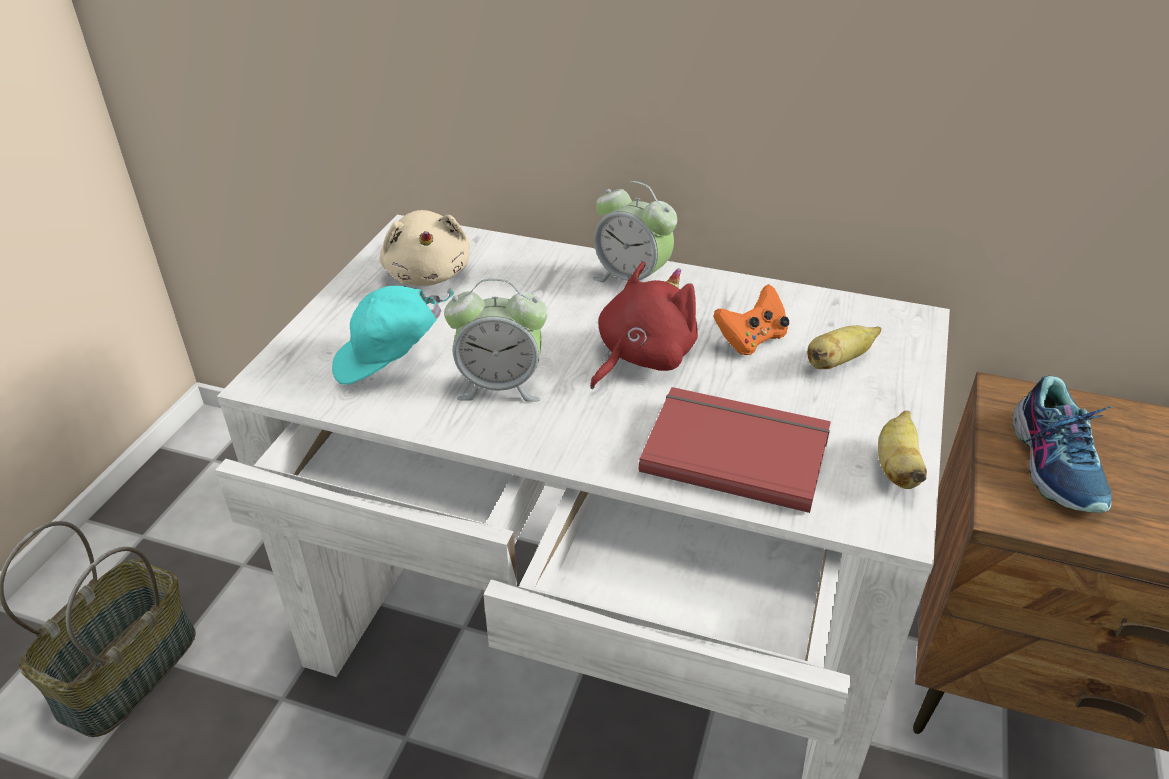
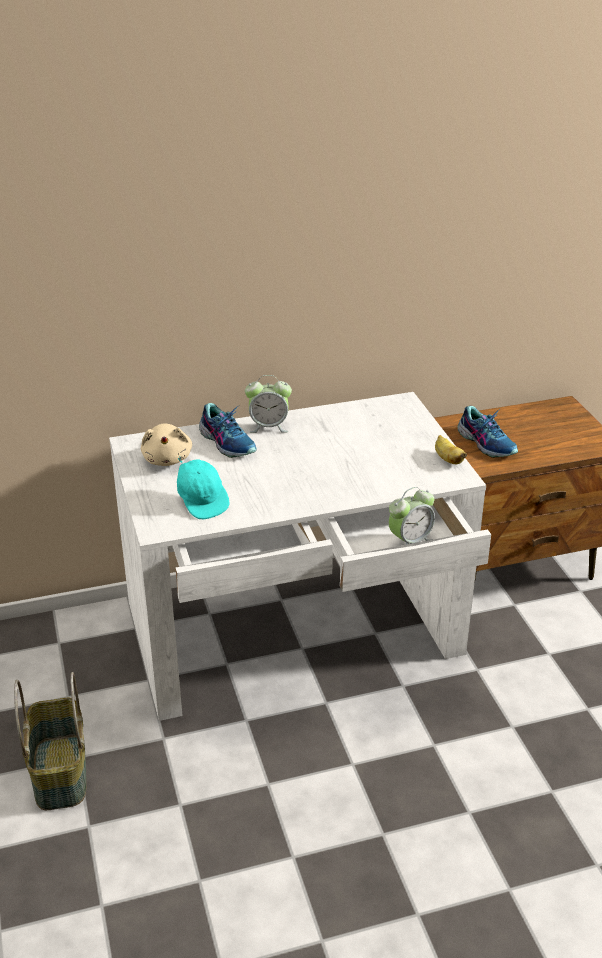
camera: 35 degrees left, 5 degrees down
turquoise cap [332,286,454,385] -> turquoise cap turned 60 degrees counterclockwise [177,456,229,519]
beige plush toy [380,210,470,286] -> beige plush toy turned 45 degrees clockwise [141,423,192,466]
alarm clock [444,279,548,402] -> alarm clock moved to [388,487,435,545]
red plush toy [590,262,698,389] -> none
red book [639,387,831,513] -> none
orange game controller [713,284,789,355] -> none
banana [807,325,881,369] -> none
none -> shoe [199,403,257,458]

